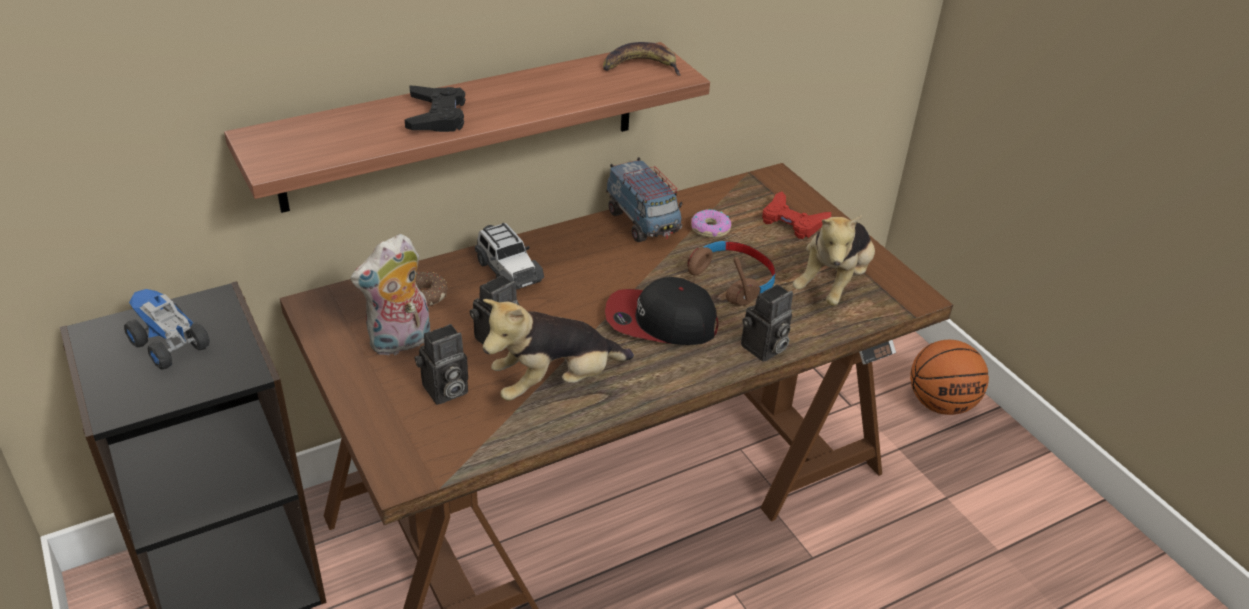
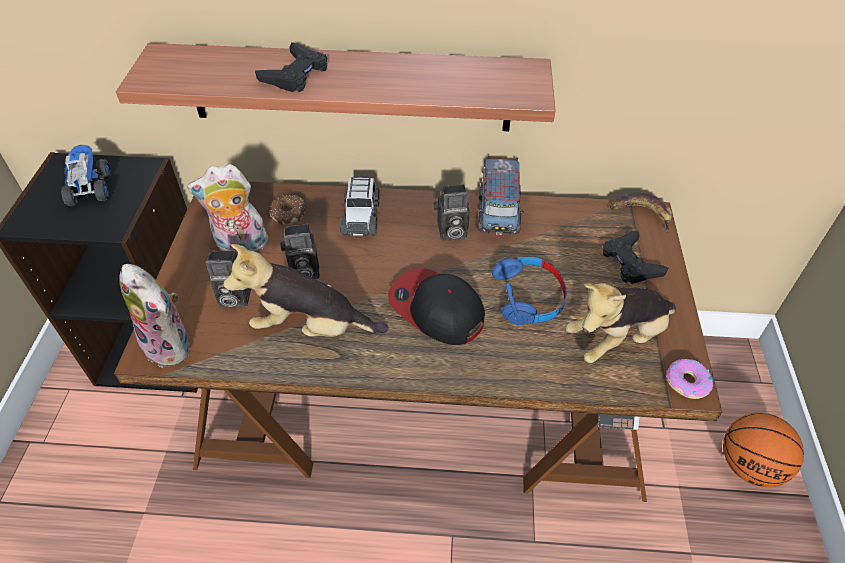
camera: 35 degrees right, 10 degrees up
banana [603,42,681,76] -> banana moved to [610,193,672,234]
brown headphones [687,241,776,305] -> blue headphones [492,257,567,325]
donut [691,209,731,238] -> donut moved to [666,359,713,399]
camera [741,284,793,362] -> camera moved to [434,184,470,241]
red game controller [762,191,831,239] -> black game controller [603,231,668,284]
none -> plush toy [119,264,190,368]

